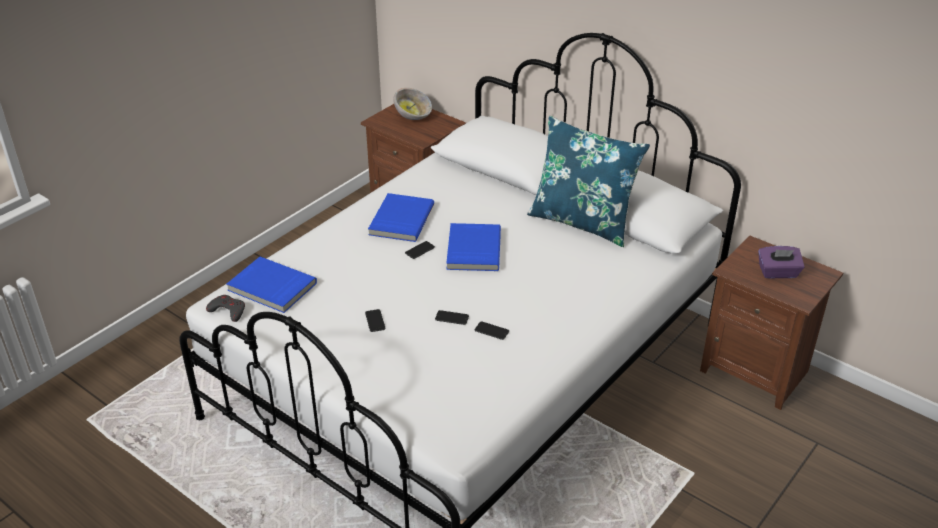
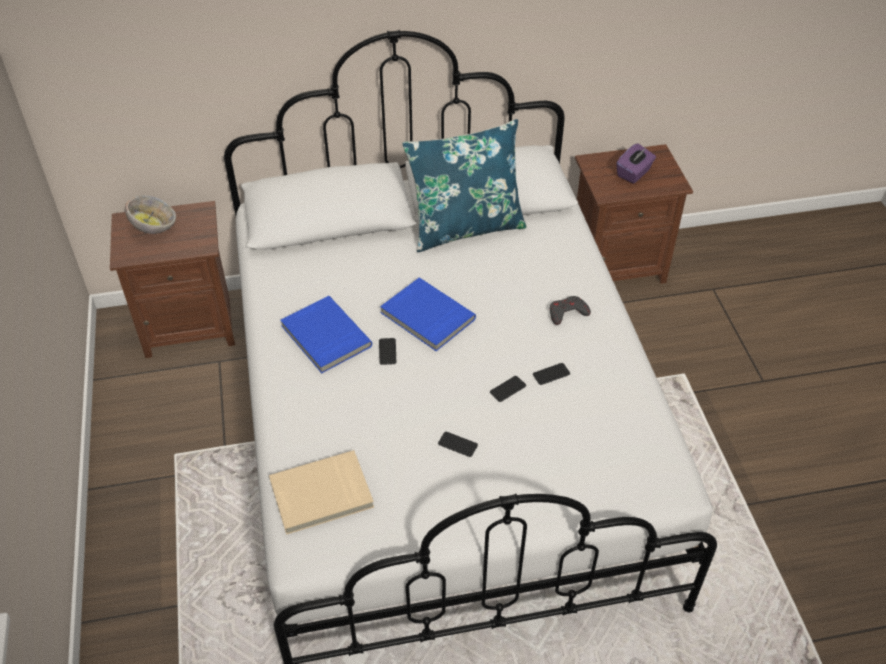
camera: 50 degrees left, 10 degrees up
grey game controller [206,295,245,322] -> grey game controller moved to [550,296,591,325]
blue book [227,257,317,313] -> beige book [269,450,374,535]

